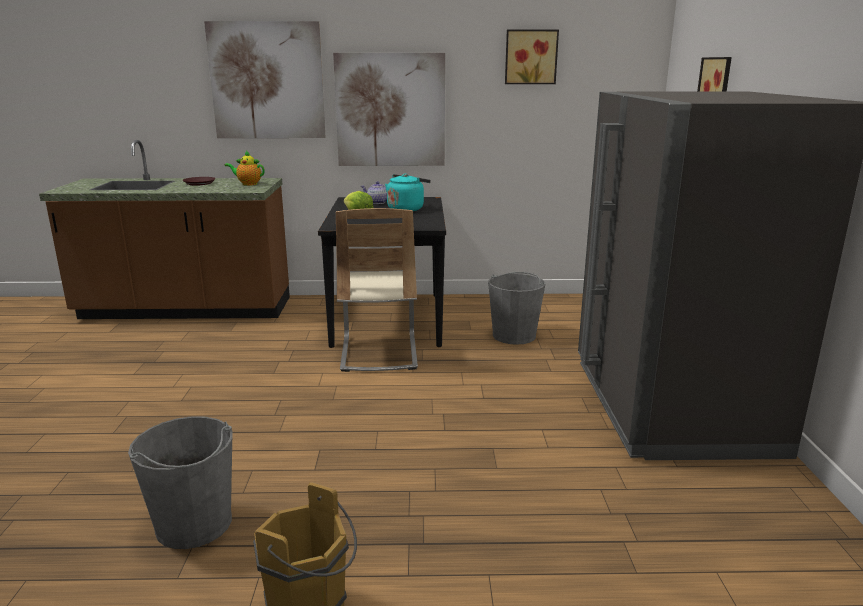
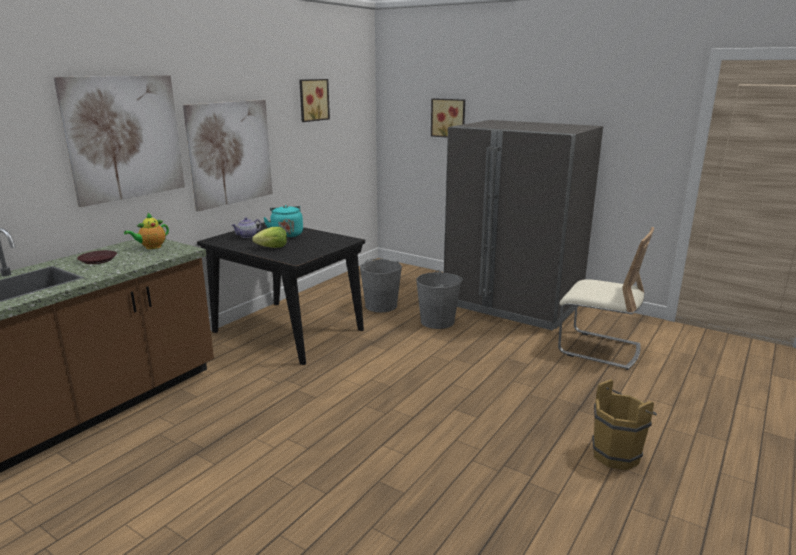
camera: 55 degrees left, 0 degrees up
grey bucket [128,416,232,549] -> grey bucket moved to [416,270,463,329]
beige chair [336,208,418,372] -> beige chair moved to [558,227,654,370]

